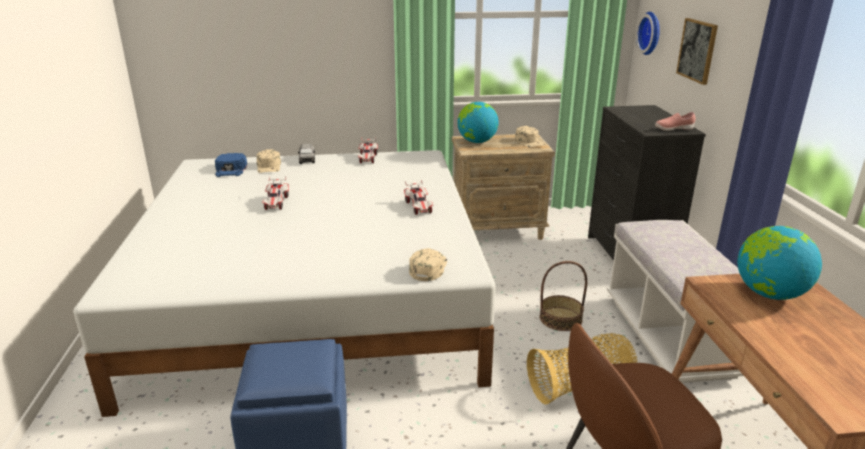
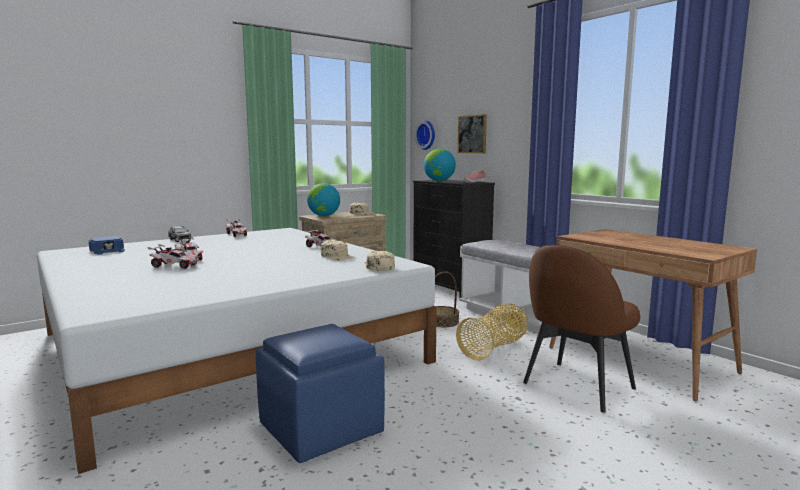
camera: 30 degrees left, 15 degrees down
beige cap [257,149,281,173] -> beige cap moved to [321,240,356,261]
globe [737,226,822,300] -> globe moved to [424,149,456,181]
none -> toy car [147,244,199,269]

